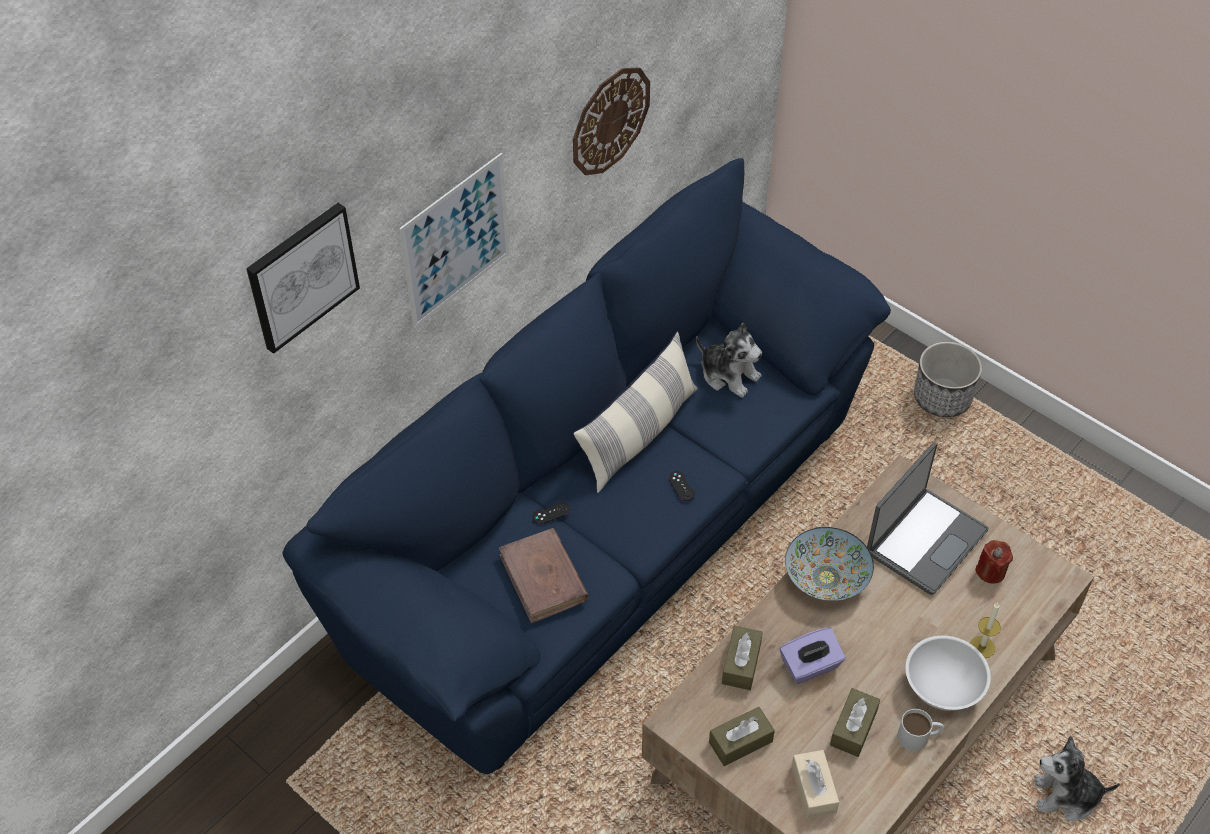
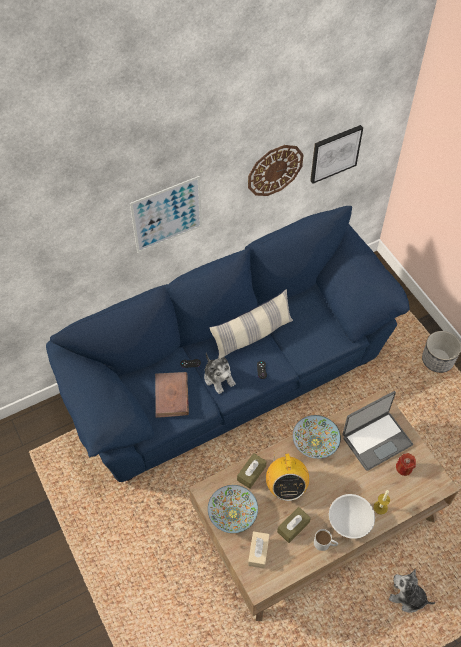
camera: 20 degrees right, 5 degrees up
picture [246,203,360,354] -> picture moved to [310,125,363,184]
plush toy [696,323,762,398] -> plush toy moved to [204,353,236,394]
brown tissue box [709,707,775,766] -> bowl [208,485,258,533]
purple tissue box [780,627,846,684] -> radio [266,454,309,501]

